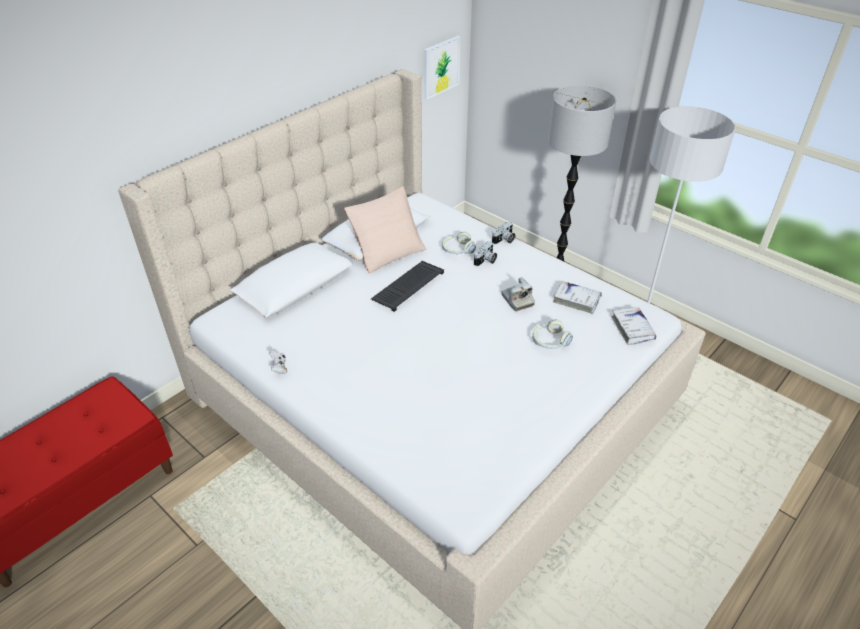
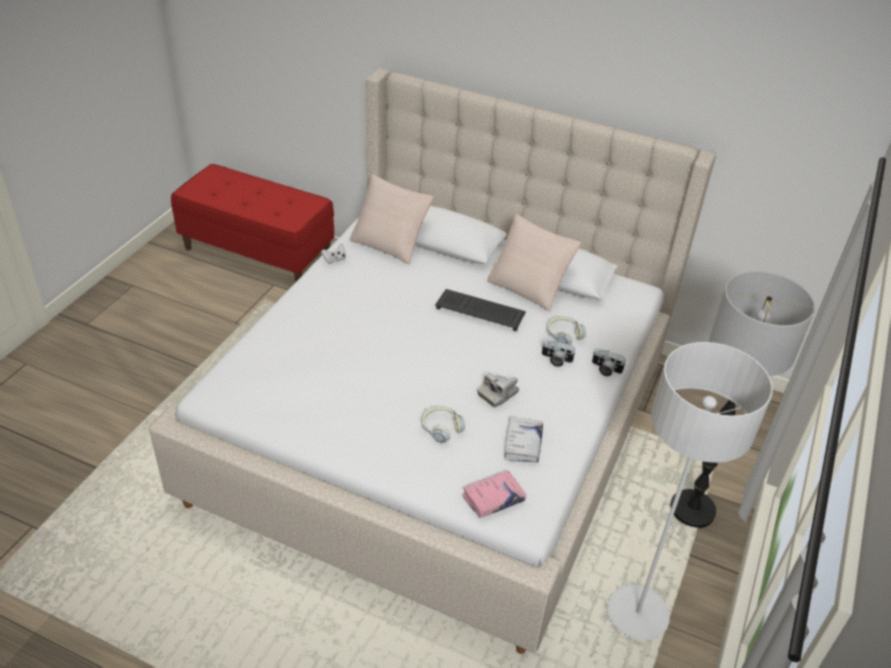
camera: 70 degrees right, 0 degrees up
picture [424,36,460,100] -> none
white book [612,307,656,345] -> pink book [462,471,526,518]
none -> beige pillow [350,174,434,264]

